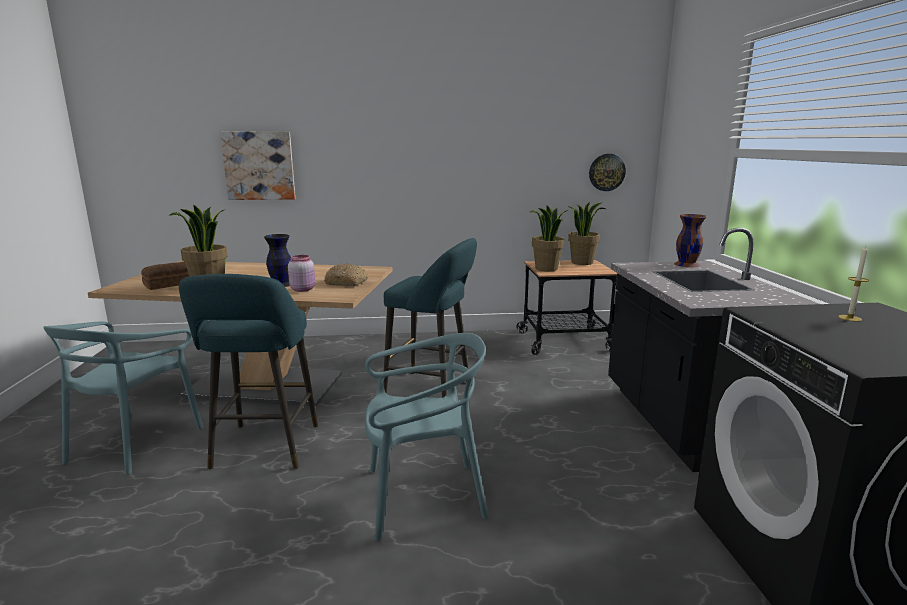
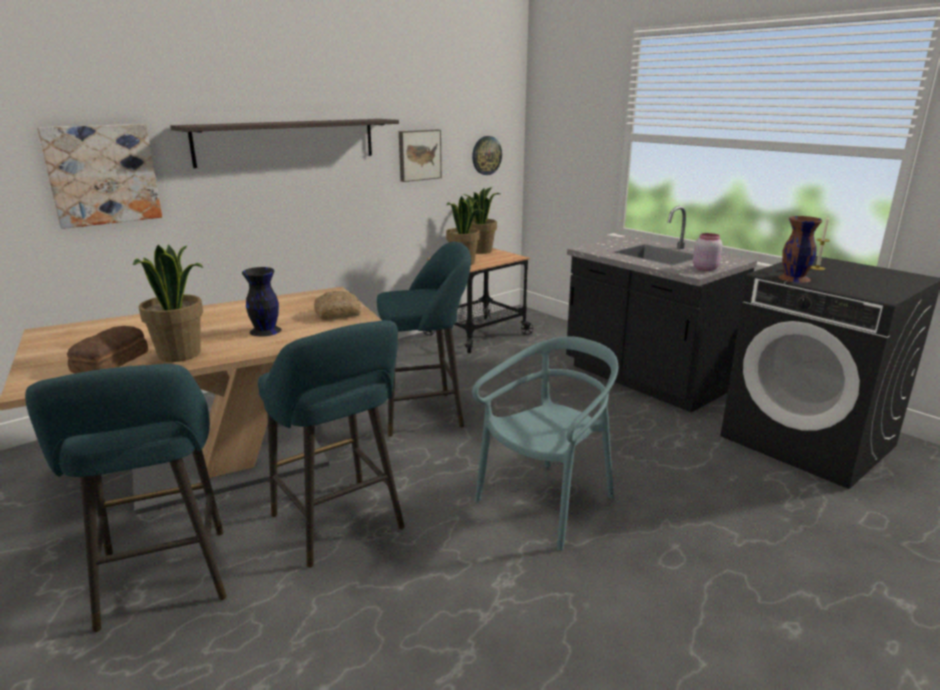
camera: 35 degrees left, 5 degrees up
turquoise chair [44,322,204,475] -> turquoise stool [25,364,227,632]
pink jar [288,255,315,292] -> pink jar moved to [693,233,722,271]
brown vase [674,214,706,267] -> brown vase moved to [778,216,822,283]
none -> shelf [171,119,399,168]
none -> picture [399,130,442,182]

